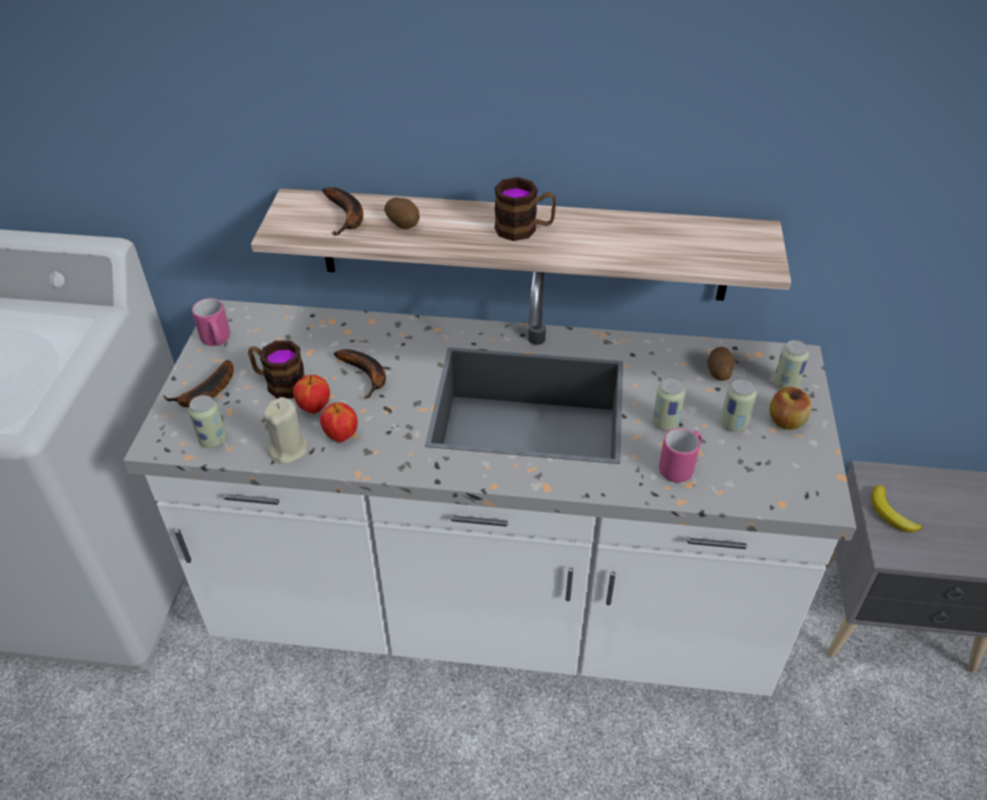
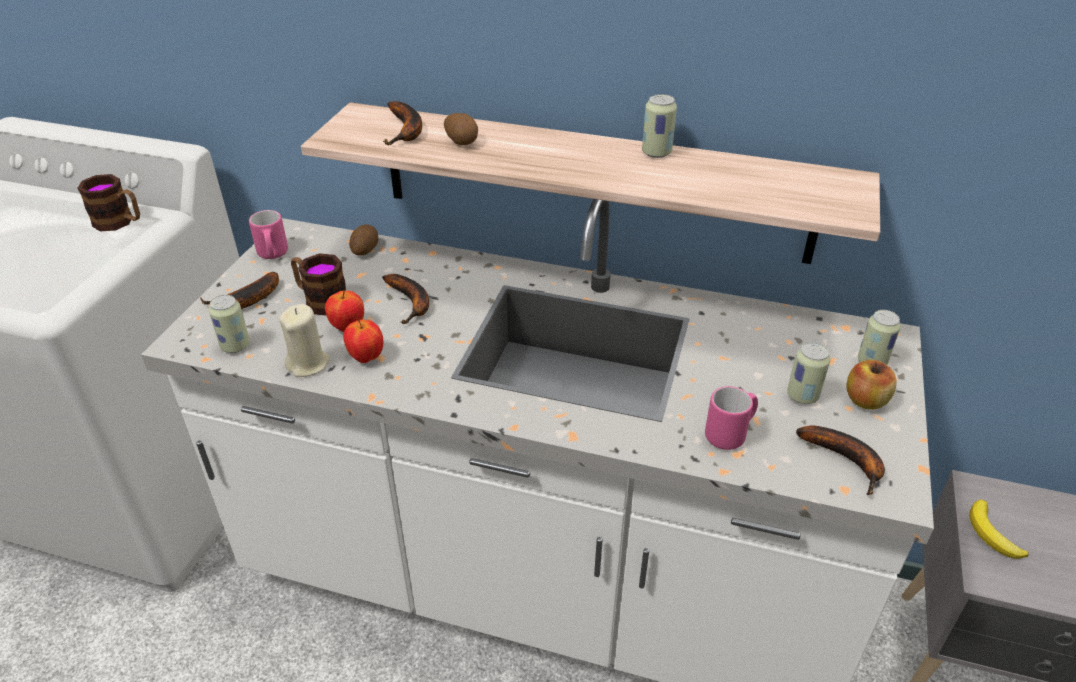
camera: 10 degrees right, 5 degrees down
mug [494,177,557,241] -> mug moved to [77,174,140,231]
can [652,378,686,431] -> can moved to [642,94,677,158]
potato [707,347,734,381] -> potato moved to [349,224,379,256]
none -> banana [796,426,885,495]

